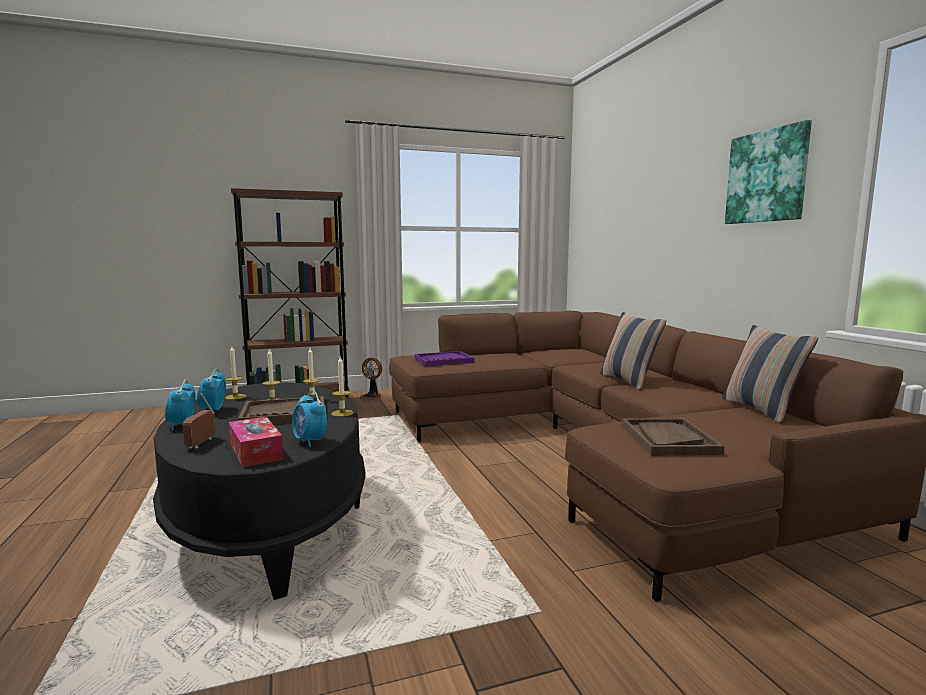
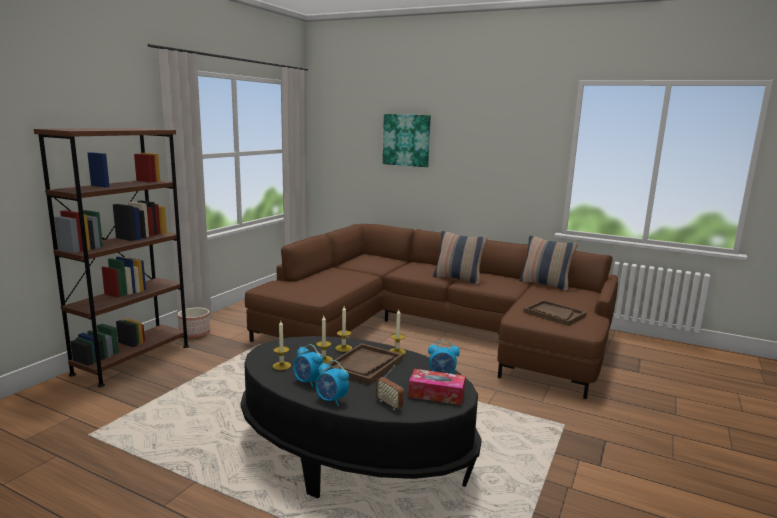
camera: 45 degrees left, 5 degrees up
fan [359,358,382,400] -> planter [178,307,210,338]
purple tray [415,351,475,366] -> none
picture [725,120,812,224] -> picture moved to [383,114,431,167]

